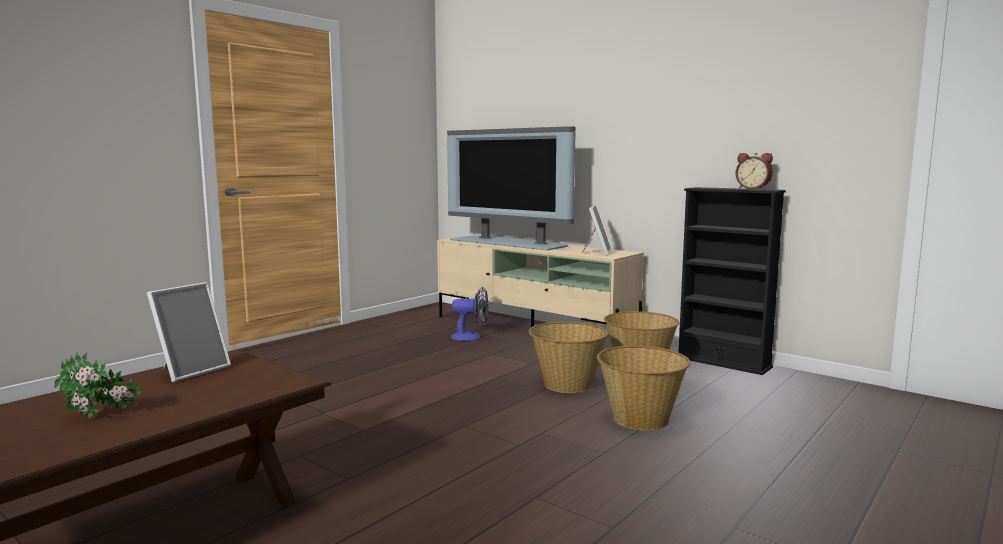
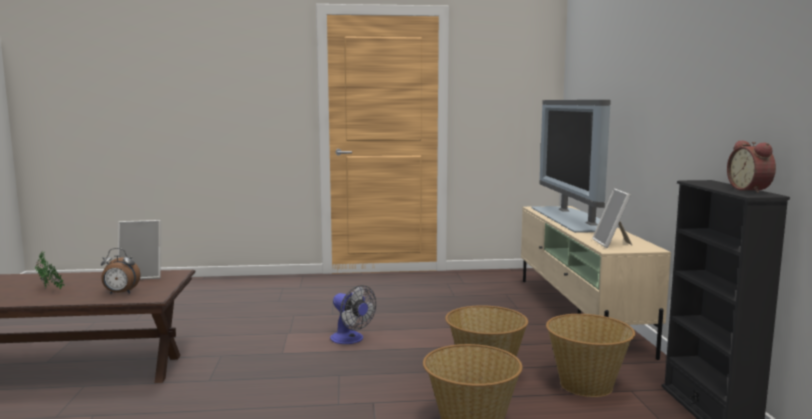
camera: 45 degrees right, 0 degrees up
fan [451,287,489,341] -> fan moved to [330,285,376,344]
picture frame [582,205,611,256] -> picture frame turned 120 degrees clockwise [592,189,632,248]
none -> alarm clock [101,248,141,294]

